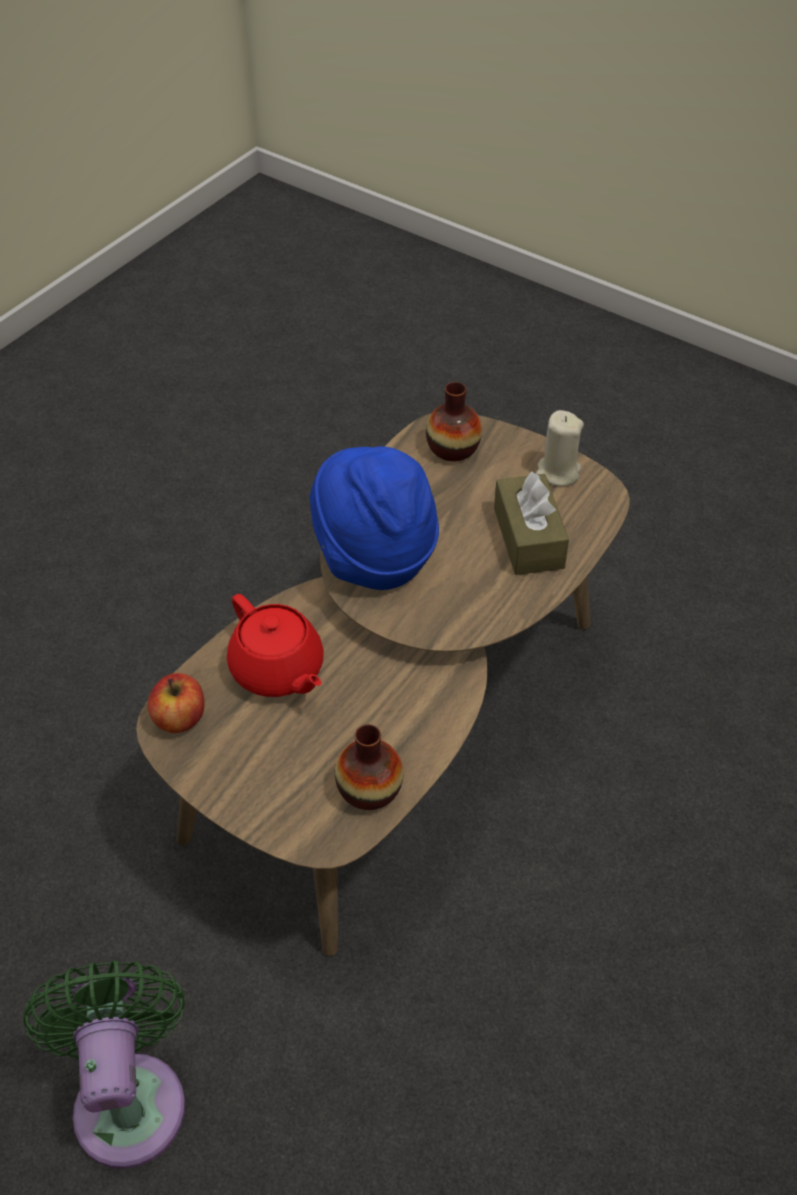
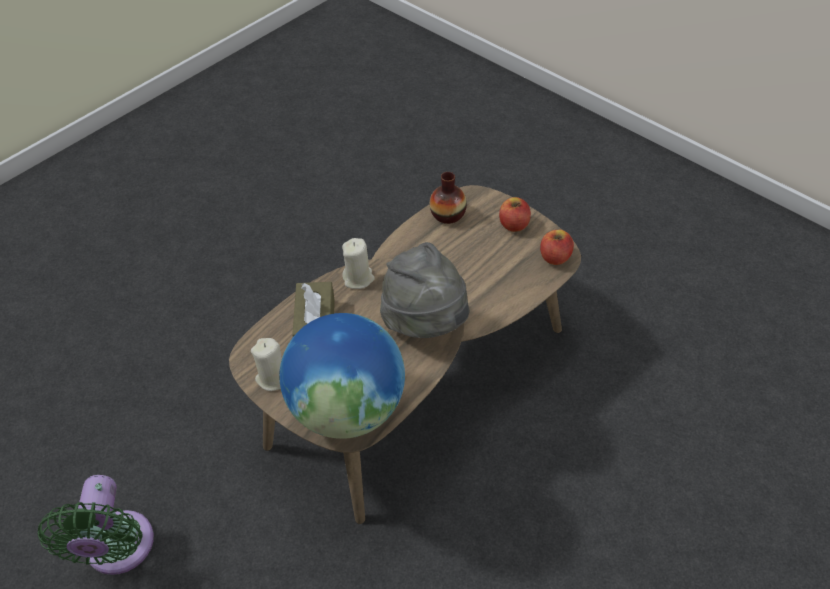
camera: 170 degrees left, 0 degrees up
green fan [24,961,185,1169] -> green fan moved to [37,475,154,575]
red teapot [227,594,324,697] -> none
blue hat [309,446,439,590] -> grey hat [380,242,470,338]
vase [426,382,482,462] -> globe [279,313,405,439]
none -> beige candle [342,238,375,289]
none -> apple [499,197,531,232]

